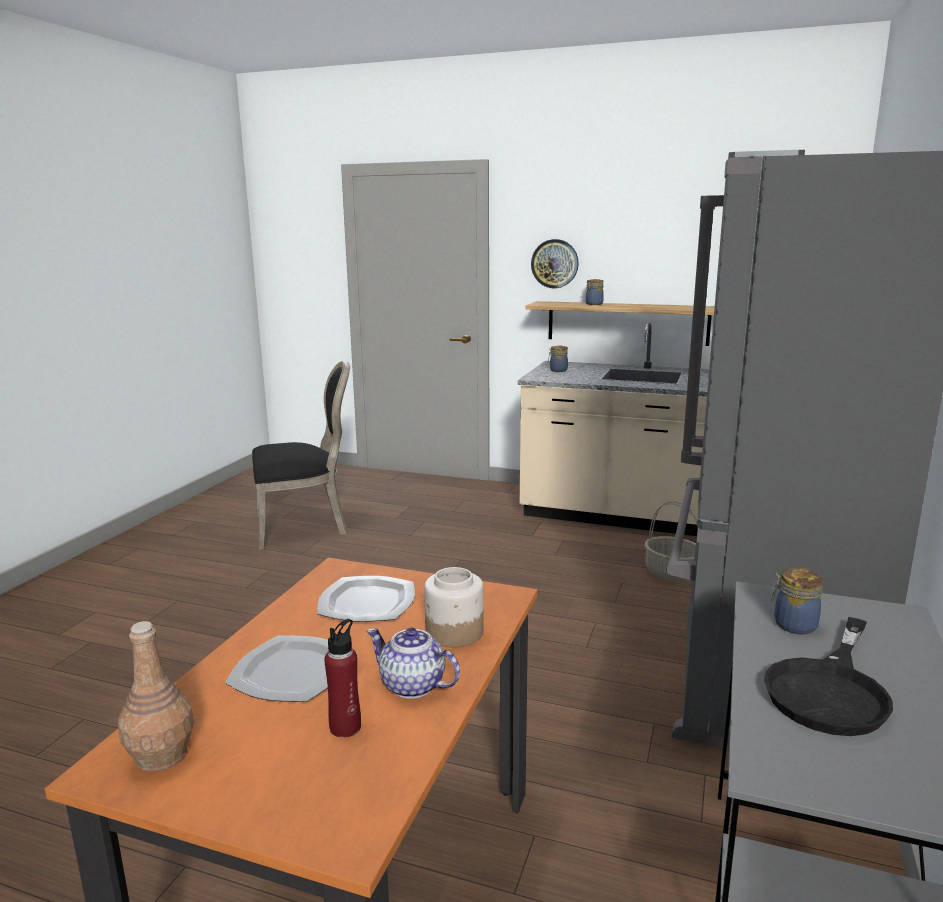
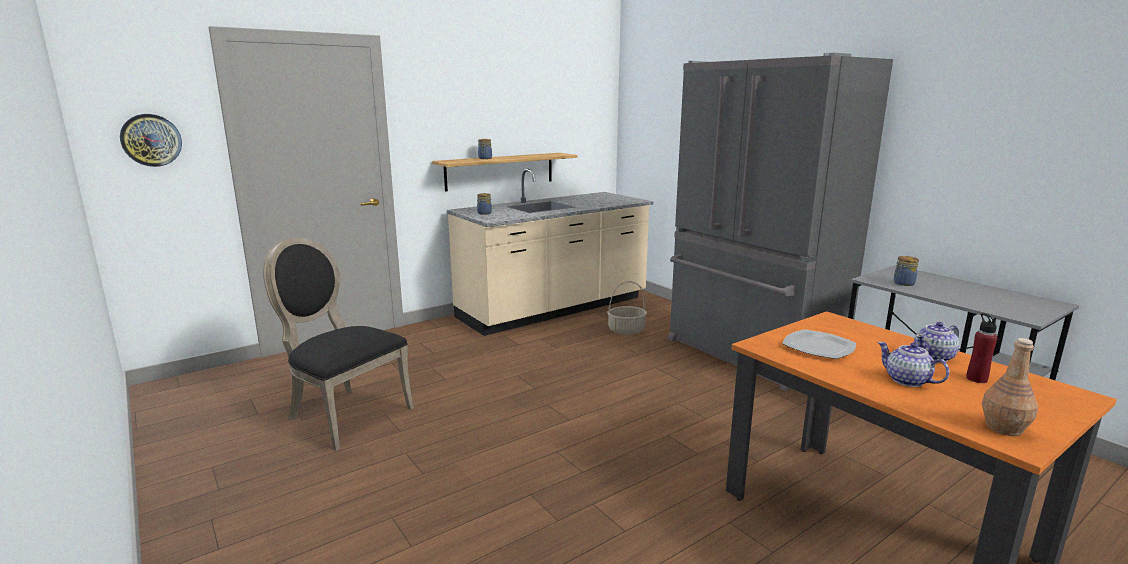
camera: 55 degrees left, 0 degrees up
plate [225,636,329,702] -> teapot [877,342,950,387]
black chair [252,361,350,550] -> black chair turned 75 degrees counterclockwise [263,238,414,451]
jar [424,567,484,647] -> none
wall clock [531,239,579,288] -> wall clock moved to [120,114,182,167]
black frying pan [764,617,893,736] -> none

